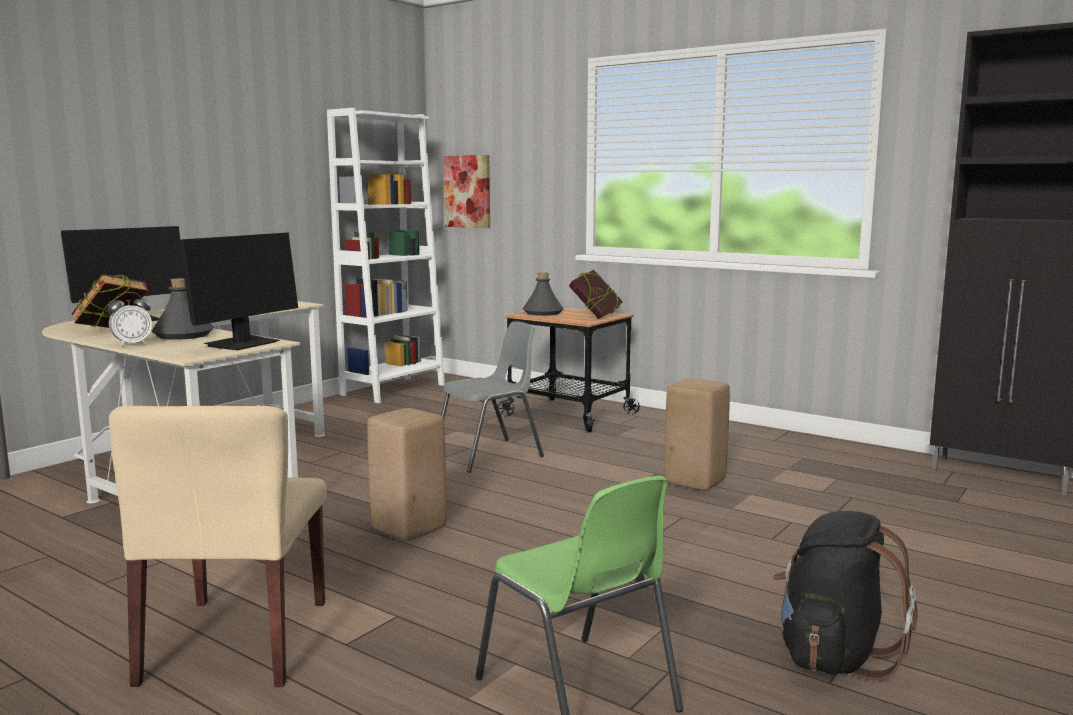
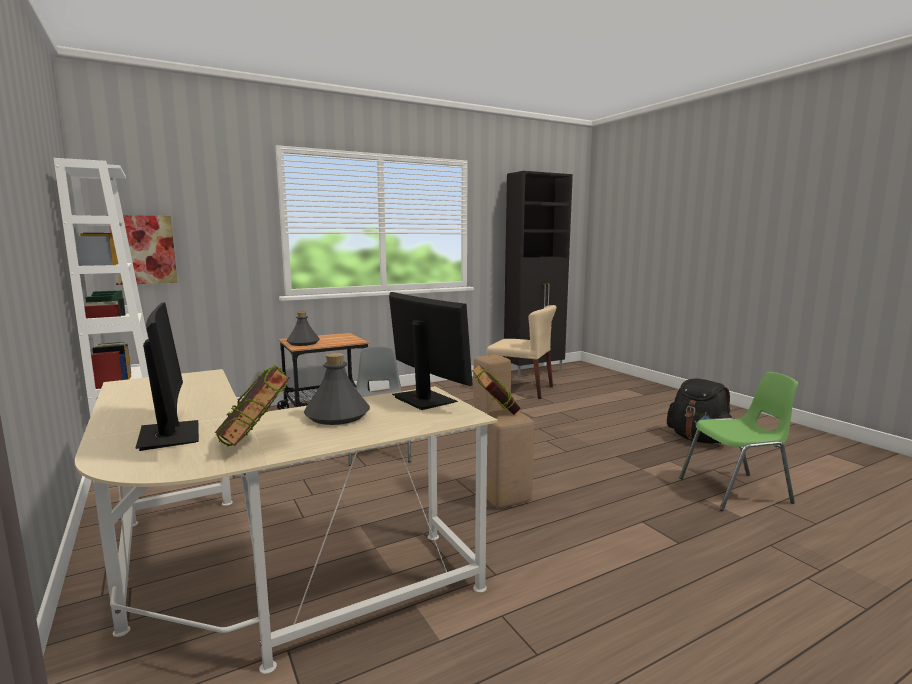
camera: 65 degrees left, 0 degrees up
alarm clock [107,292,152,346] -> none
beige chair [109,406,327,687] -> beige chair moved to [487,305,557,399]
book [569,270,623,319] -> book moved to [472,364,521,415]

